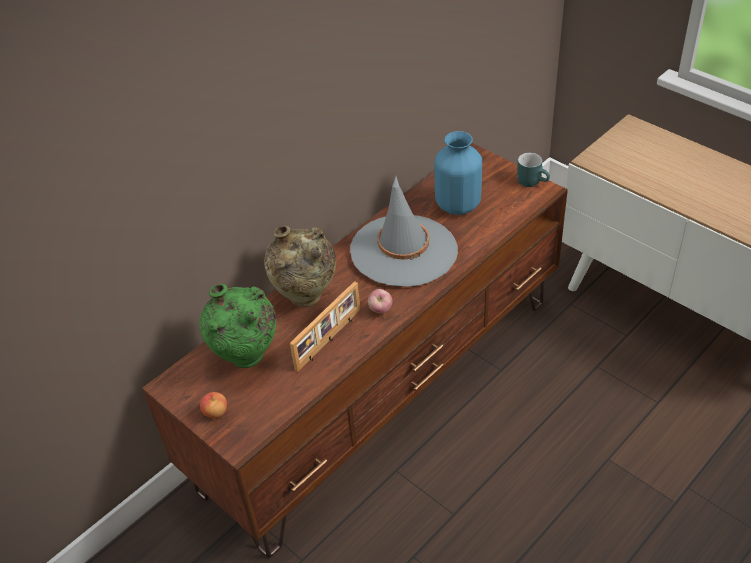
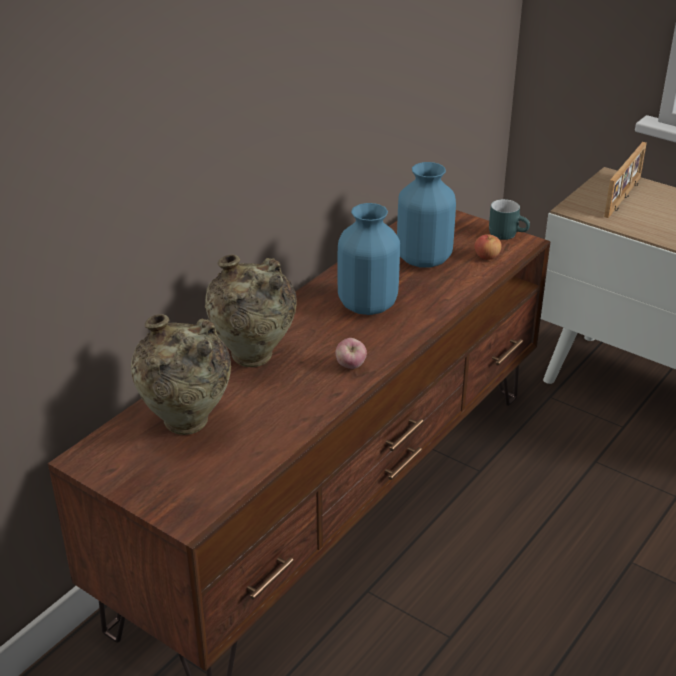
camera: 10 degrees left, 10 degrees down
green vase [200,284,276,368] -> beige vase [131,314,231,435]
apple [200,392,227,418] -> apple moved to [475,234,502,260]
picture frame [290,281,361,372] -> picture frame moved to [604,142,647,218]
grey hat [350,177,458,287] -> blue vase [338,203,400,315]

